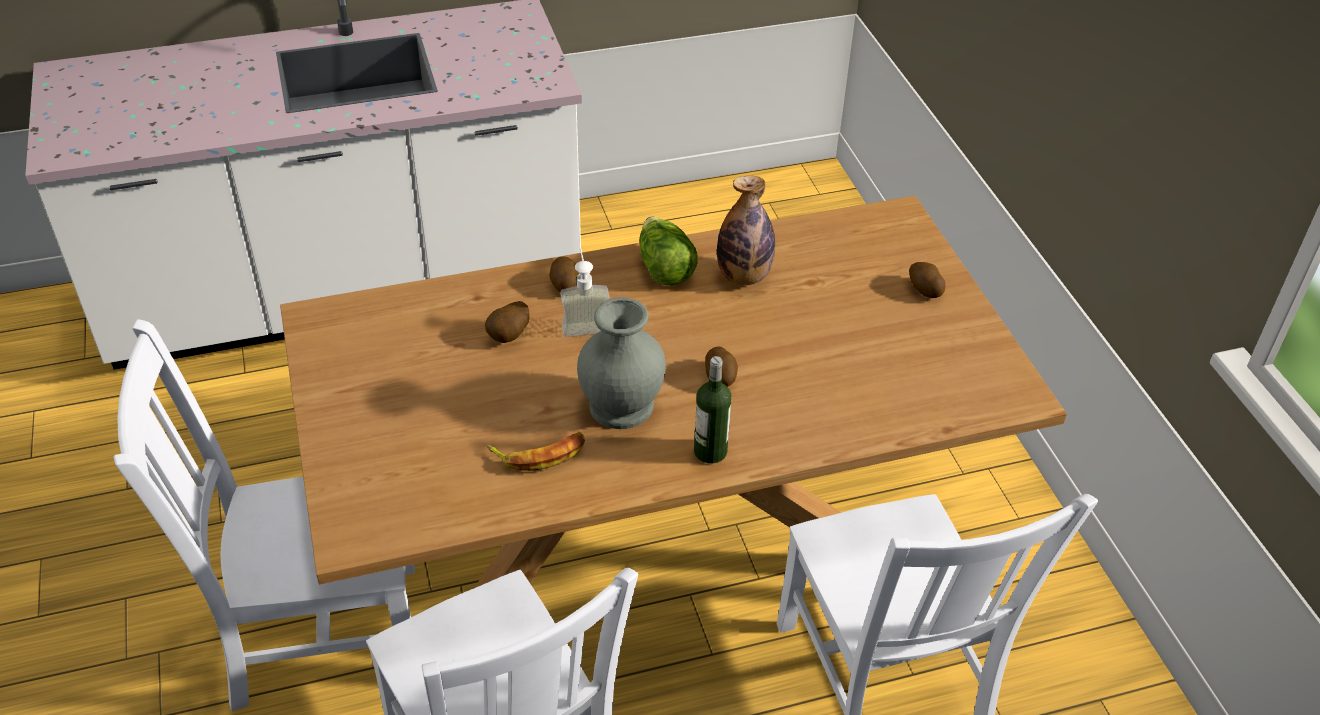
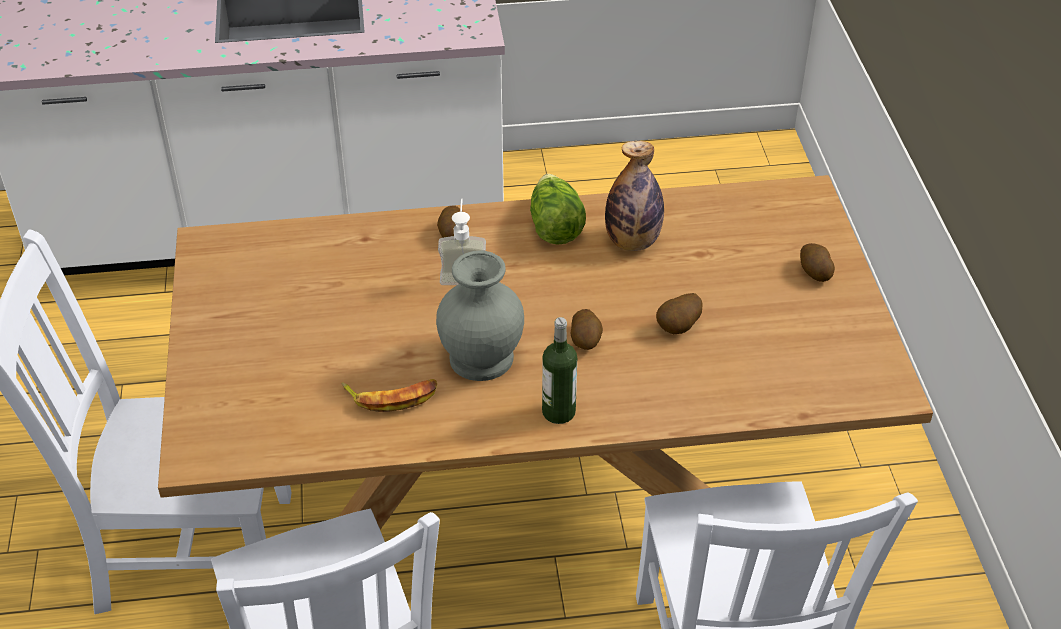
camera: 10 degrees right, 0 degrees up
potato [485,301,529,343] -> potato moved to [656,293,703,334]

